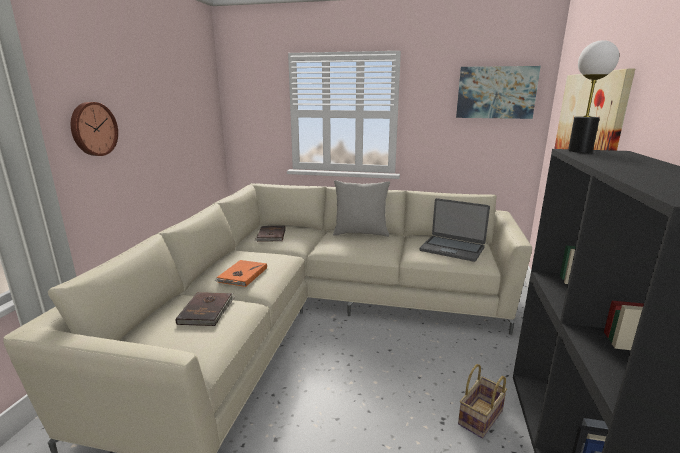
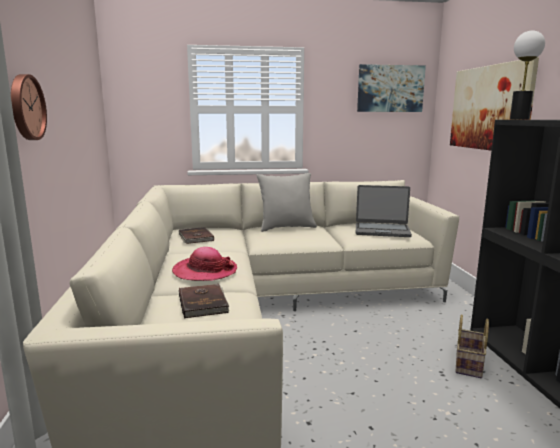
camera: 20 degrees left, 5 degrees down
orange book [214,260,267,287] -> hat [172,247,237,281]

